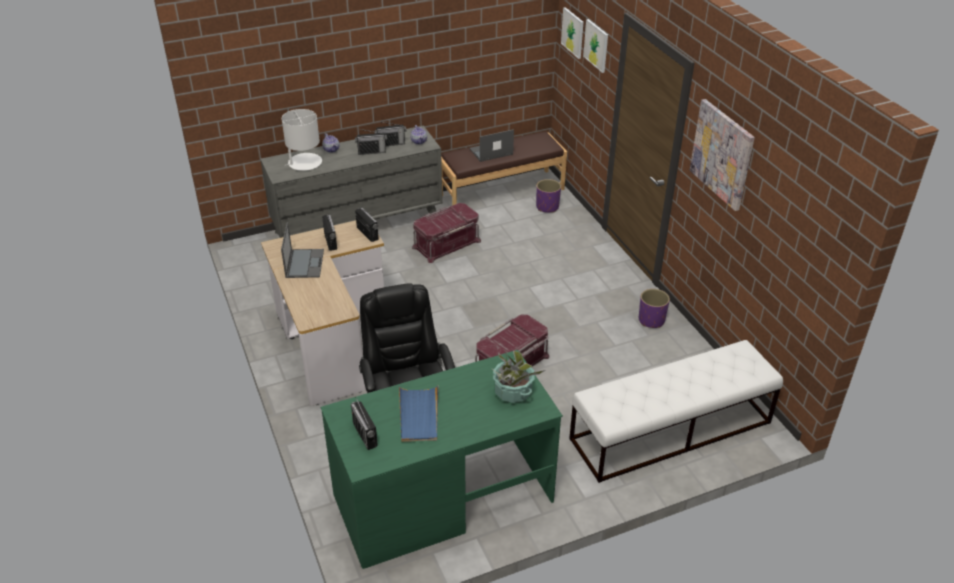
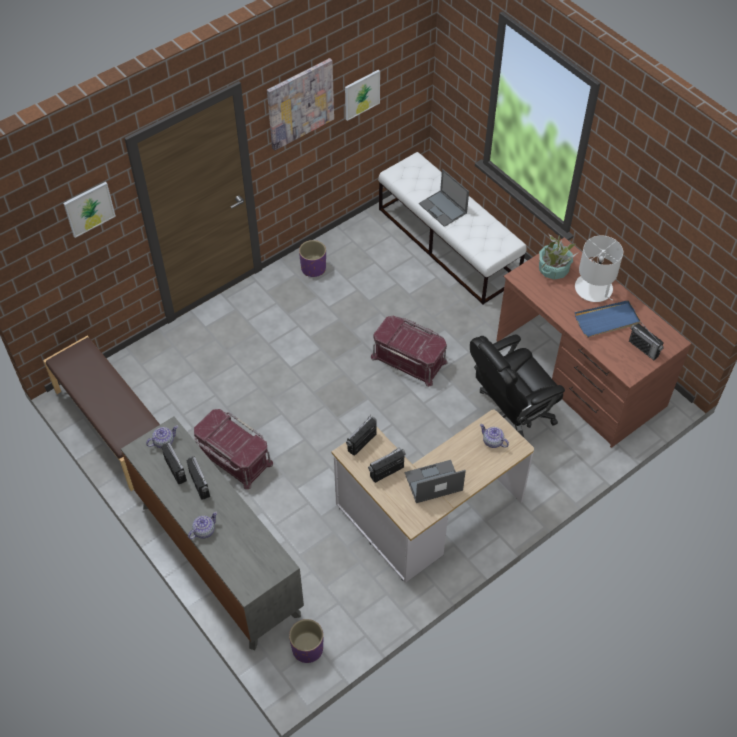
camera: 105 degrees left, 15 degrees up
white table lamp [282,109,322,171] -> white table lamp moved to [575,236,623,302]
green desk [320,350,563,569] -> brown desk [496,237,691,448]
radio [351,396,378,450] -> radio turned 90 degrees clockwise [629,321,664,360]
laptop [470,129,514,162] -> laptop moved to [419,169,469,227]
purple planter [536,179,561,213] -> purple planter moved to [289,619,323,663]
picture [561,7,583,59] -> picture moved to [345,69,380,121]
none -> teapot [480,424,509,448]

